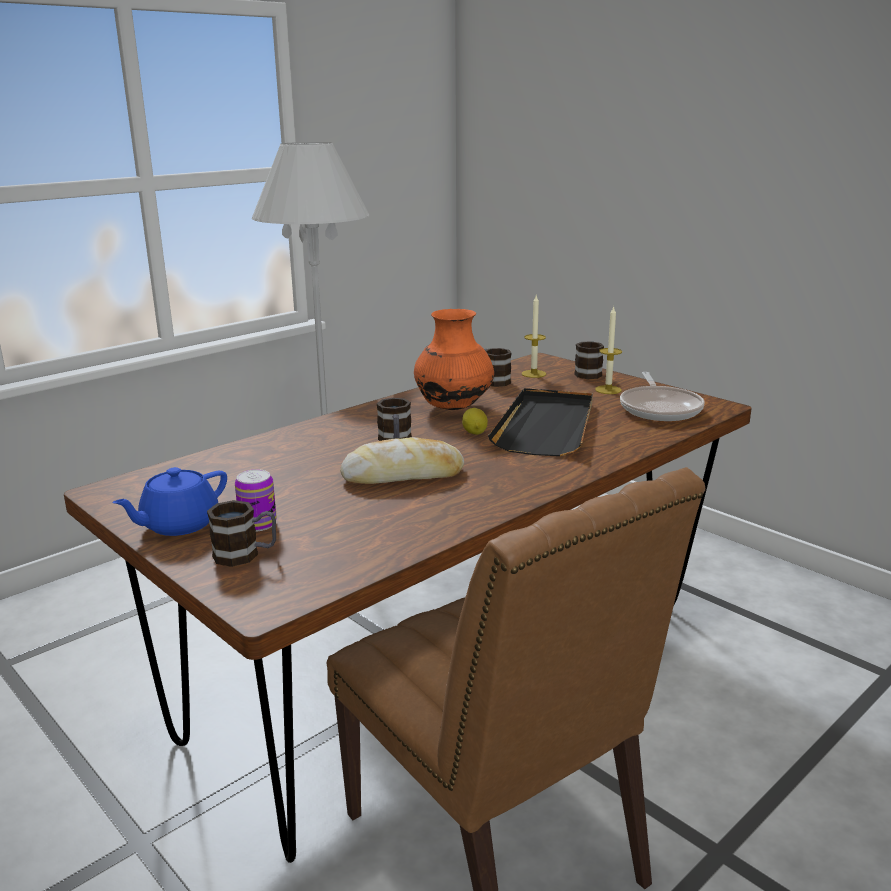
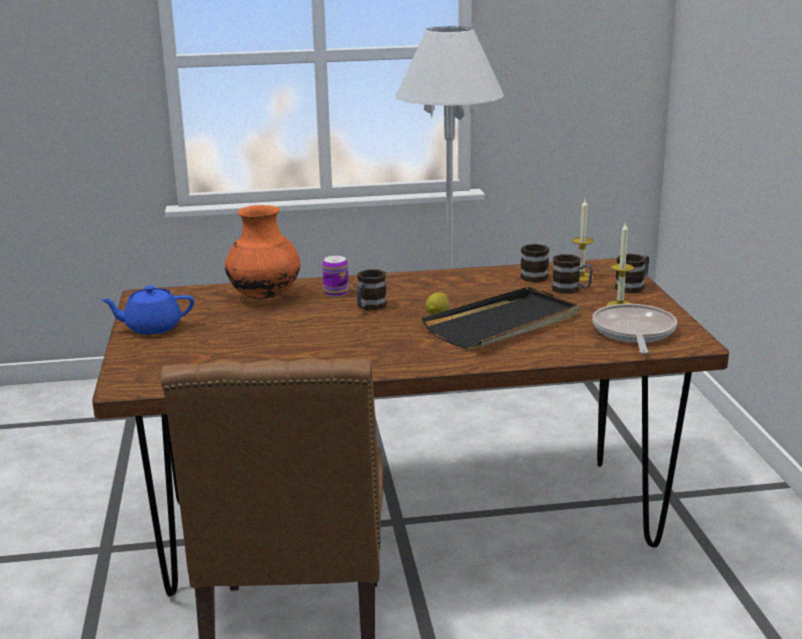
camera: 35 degrees right, 0 degrees up
mug [207,500,276,567] -> mug moved to [552,254,593,294]
can [235,469,277,531] -> can moved to [322,256,349,297]
bread [340,437,464,484] -> none
orange vase [414,309,494,410] -> orange vase moved to [225,205,300,299]
frying pan [620,372,705,421] -> frying pan turned 150 degrees clockwise [592,304,677,354]

